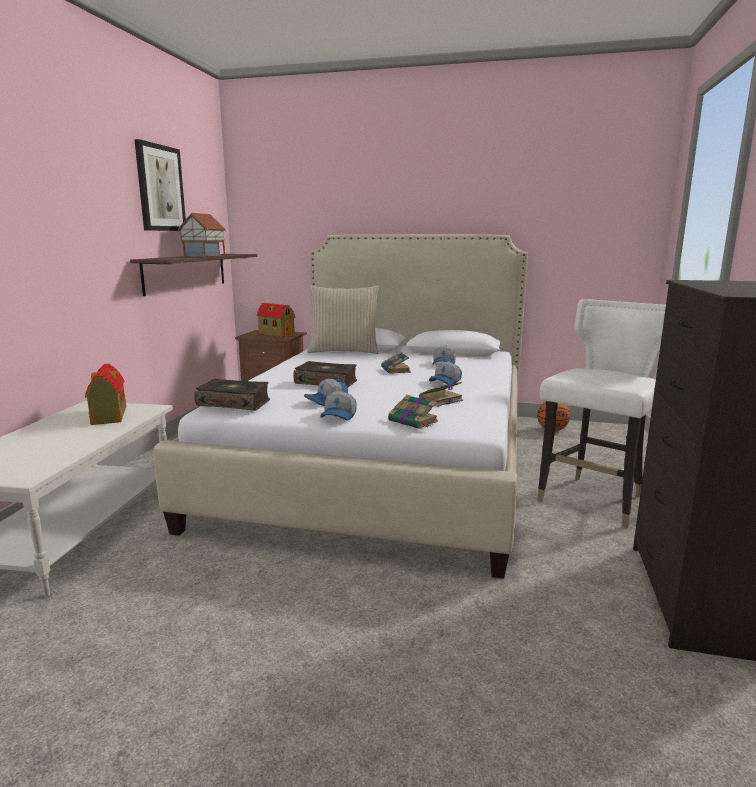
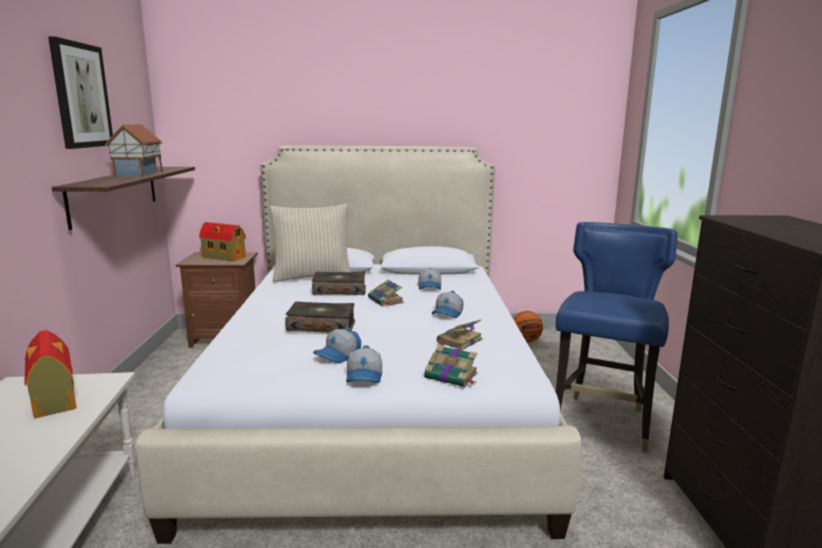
camera: 15 degrees left, 0 degrees up
book [194,379,270,411] -> book moved to [312,271,366,295]
white chair [537,299,666,528] -> blue chair [555,222,678,453]

